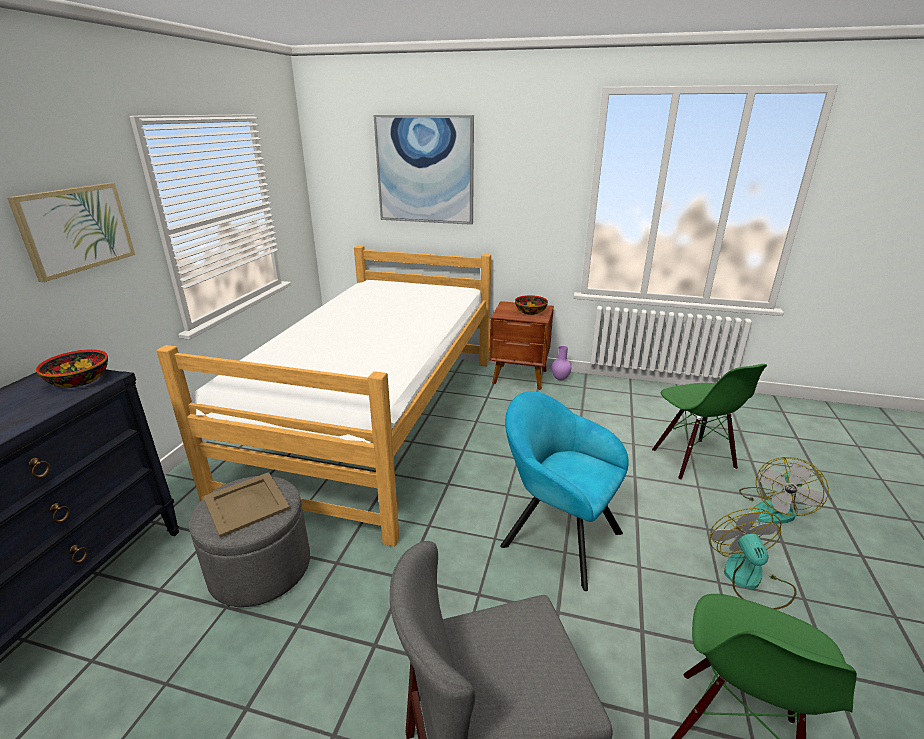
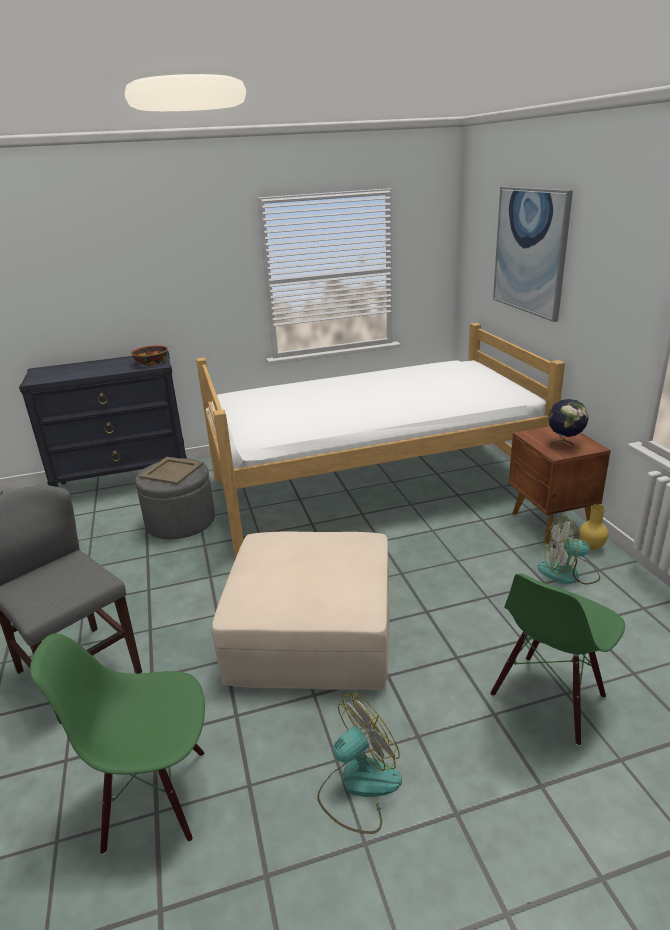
camera: 60 degrees right, 0 degrees up
picture [7,183,135,282] -> none
turquoise armchair [500,391,629,591] -> beige ottoman [212,532,389,690]
bowl [515,295,548,315] -> globe [548,399,589,450]
purple vase [551,346,571,380] -> yellow vase [579,504,608,550]
fan [739,457,829,524] -> fan moved to [538,516,600,585]

